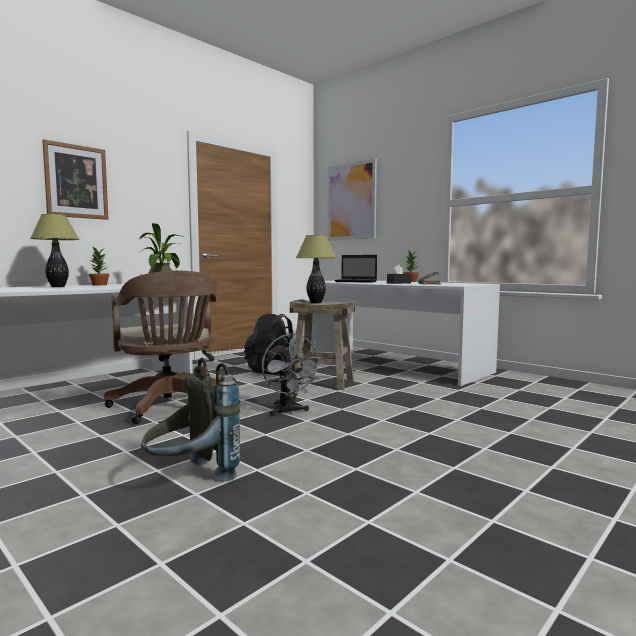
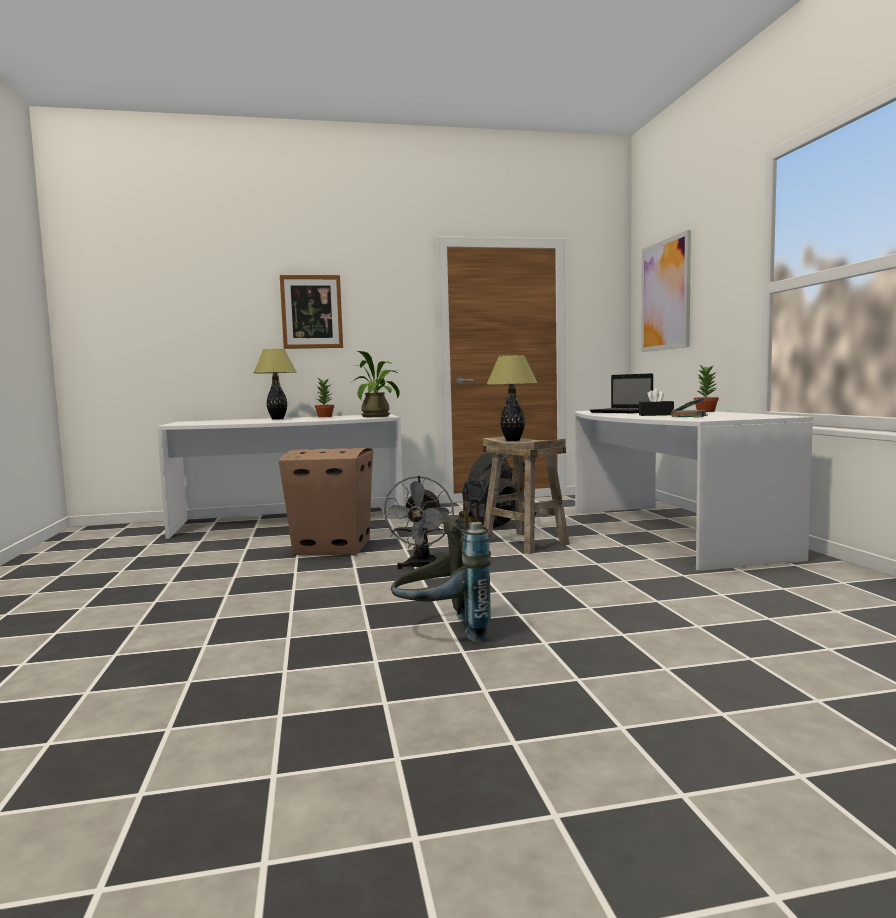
camera: 35 degrees right, 0 degrees up
brown office chair [104,270,217,424] -> cardboard box [278,448,373,555]
grey backpack [141,358,240,481] -> grey backpack moved to [391,501,491,642]

